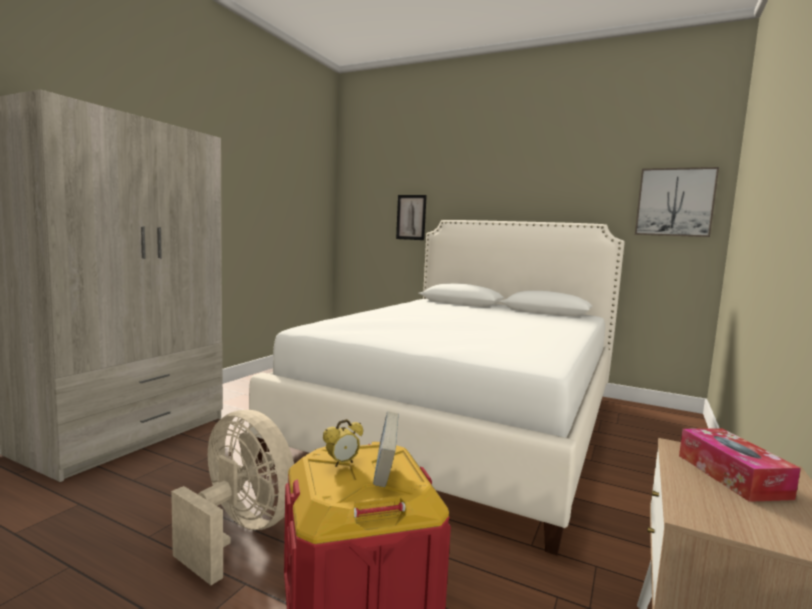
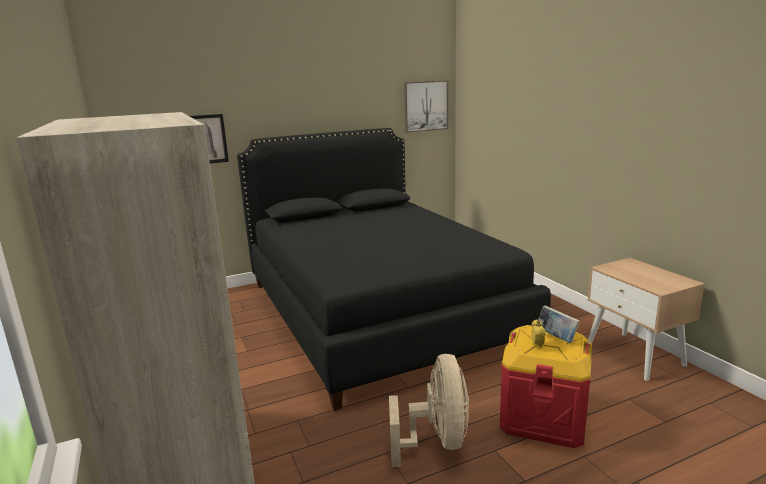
camera: 50 degrees left, 10 degrees up
beige fan [171,410,294,585] -> beige fan turned 105 degrees clockwise [389,354,469,467]
white bed [249,220,625,555] -> black bed [237,128,551,411]
tissue box [679,428,801,502] -> none

